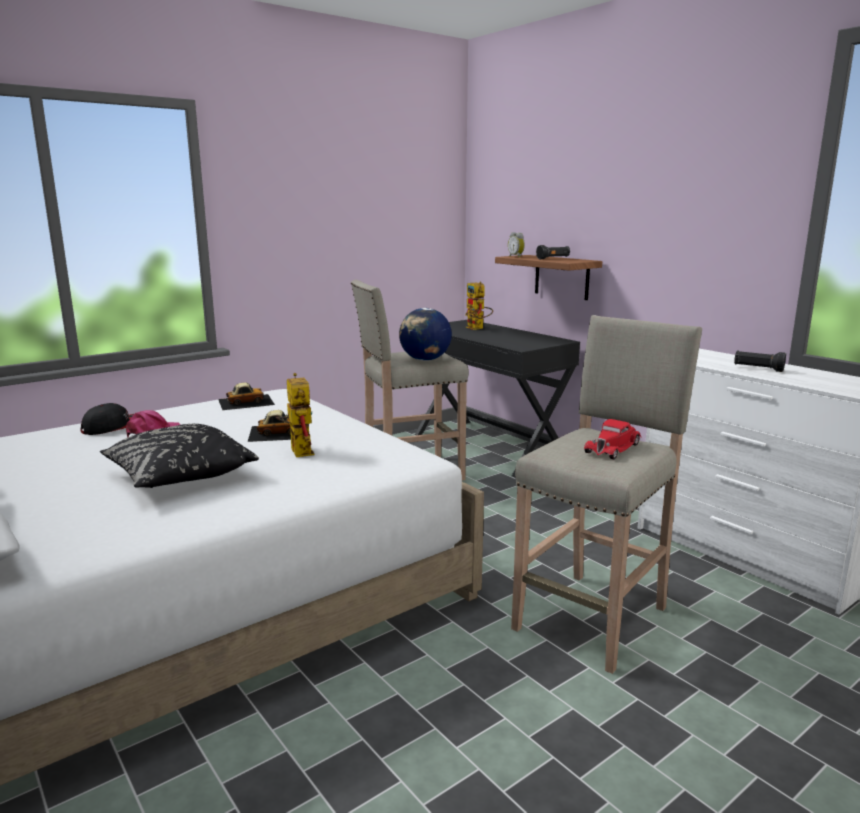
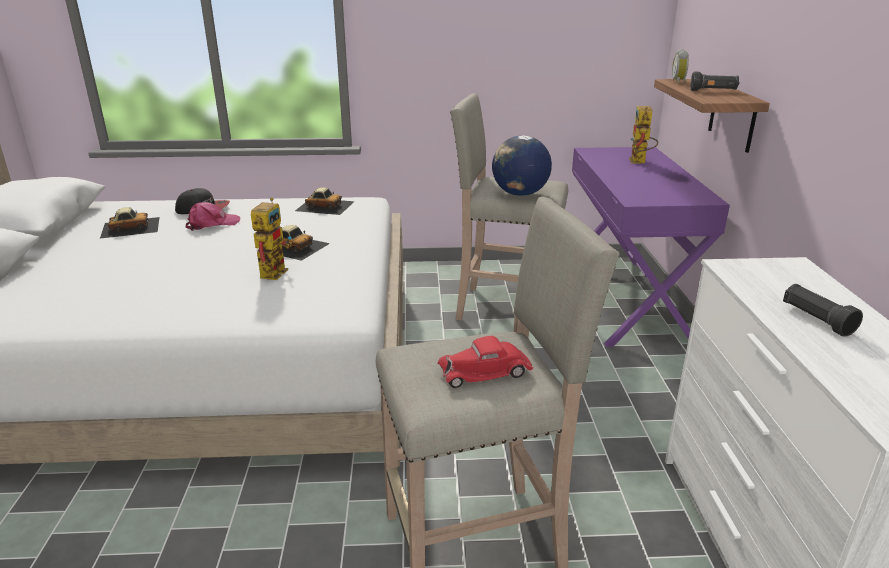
camera: 35 degrees right, 10 degrees up
black pillow [99,424,259,488] -> none
black desk [415,320,580,477] -> purple desk [572,147,730,347]
none -> toy car [100,207,159,239]

